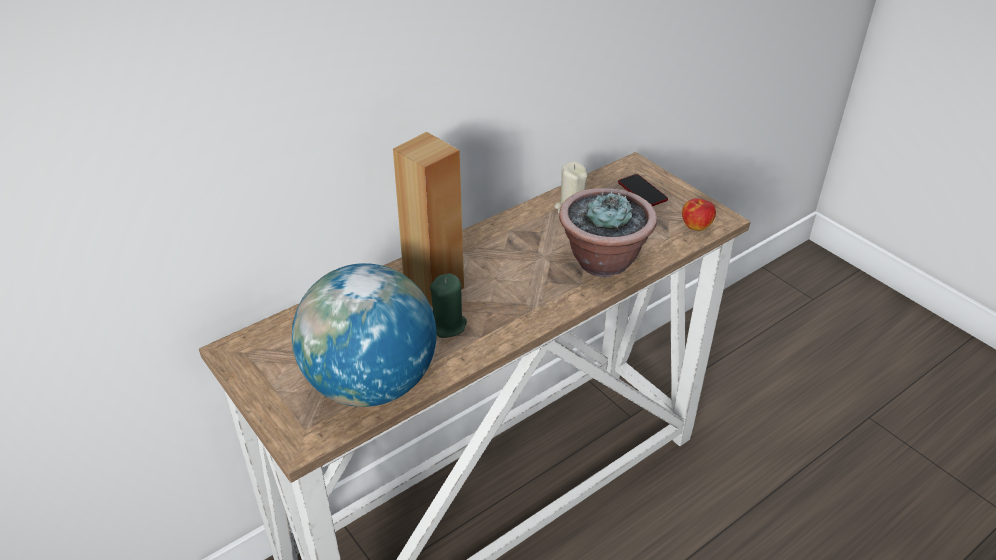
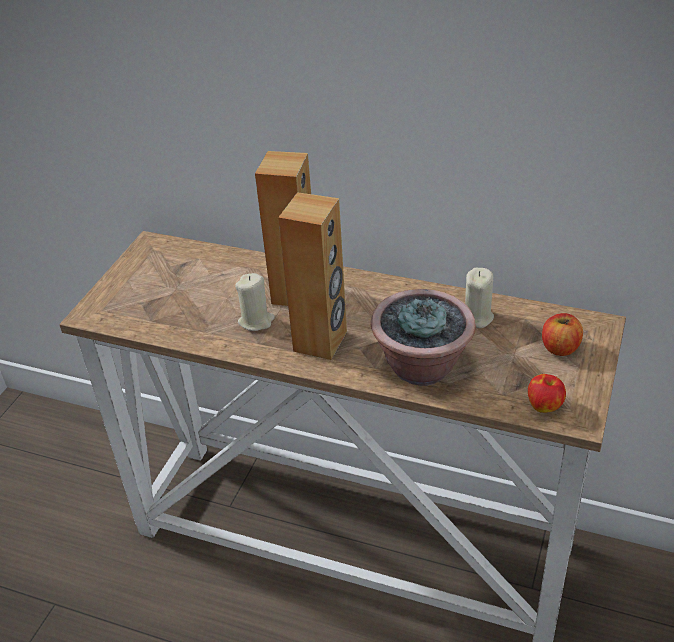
camera: 60 degrees right, 0 degrees up
globe [292,263,436,407] -> none
green candle [430,273,467,338] -> beige candle [235,273,275,331]
phone [618,174,668,206] -> apple [542,313,583,356]
none -> brown speaker [278,192,347,360]

